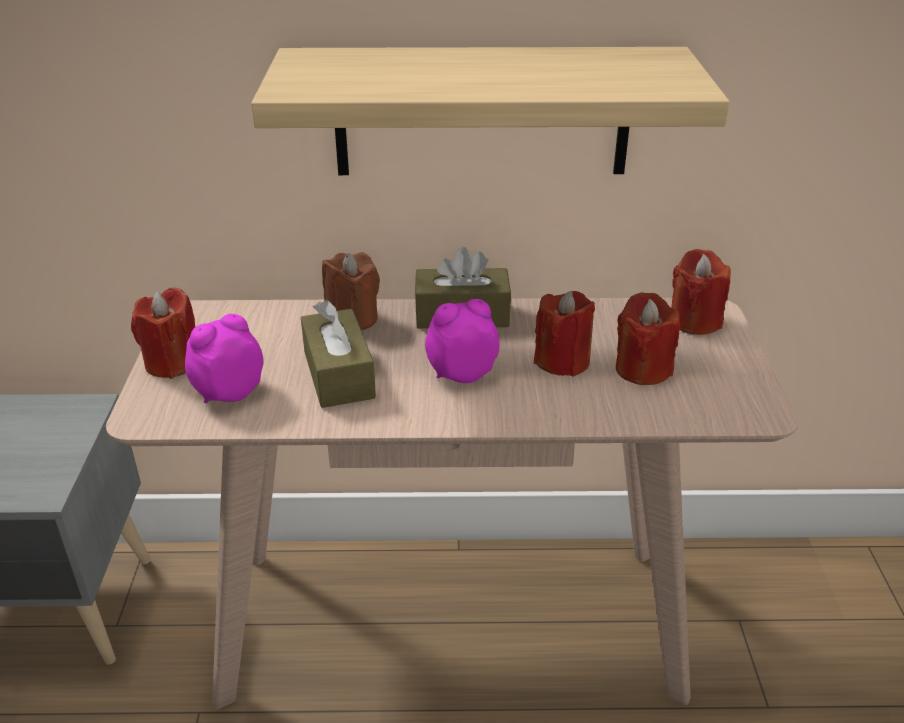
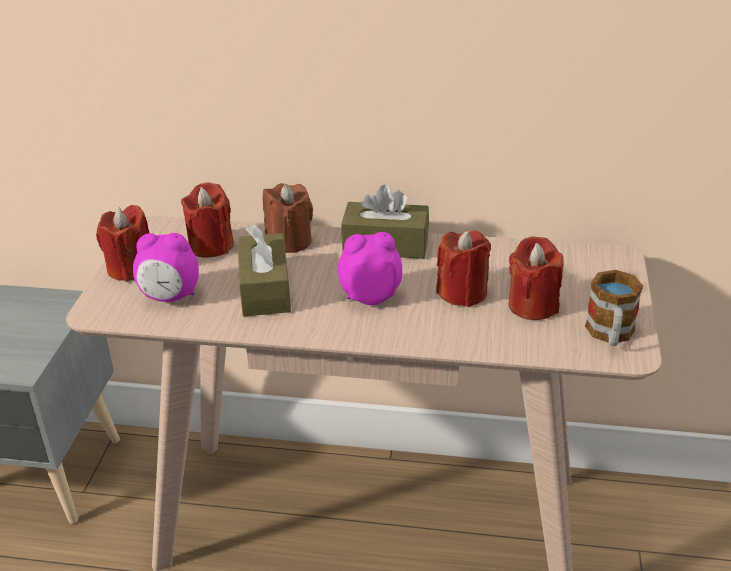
camera: 10 degrees right, 0 degrees up
alarm clock [185,314,263,403] -> alarm clock turned 150 degrees counterclockwise [133,233,199,302]
shelf [251,47,730,175] -> none
red candle [671,249,731,335] -> red candle moved to [181,182,234,258]
none -> mug [585,270,643,346]

